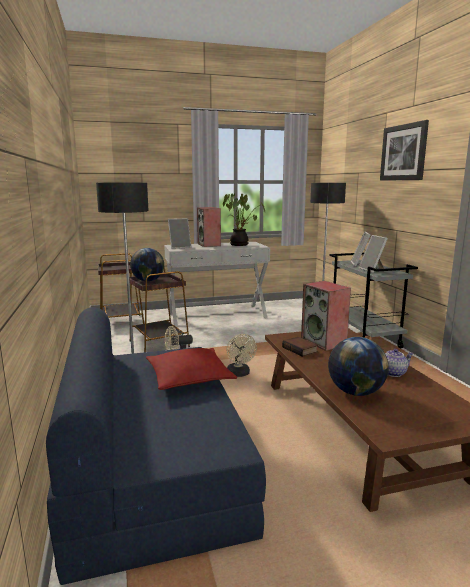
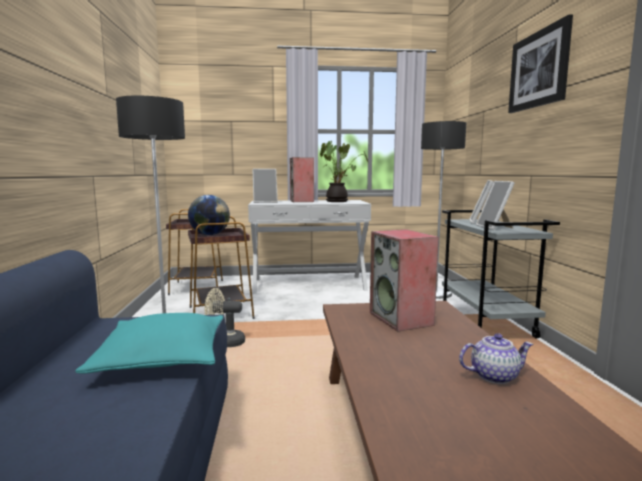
camera: 10 degrees right, 5 degrees down
red pillow [146,348,237,390] -> turquoise pillow [75,313,223,374]
beige fan [227,334,257,377] -> none
book [282,337,318,357] -> none
globe [328,337,389,396] -> none

